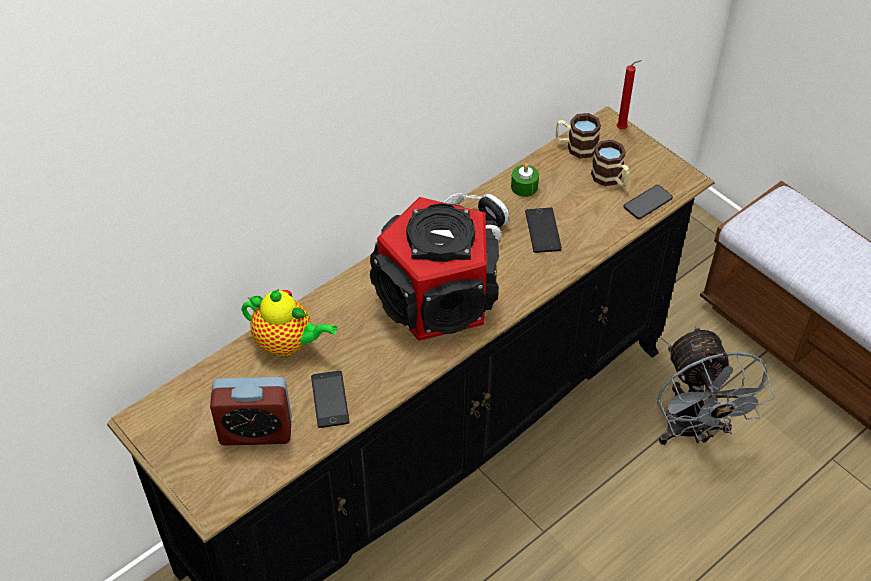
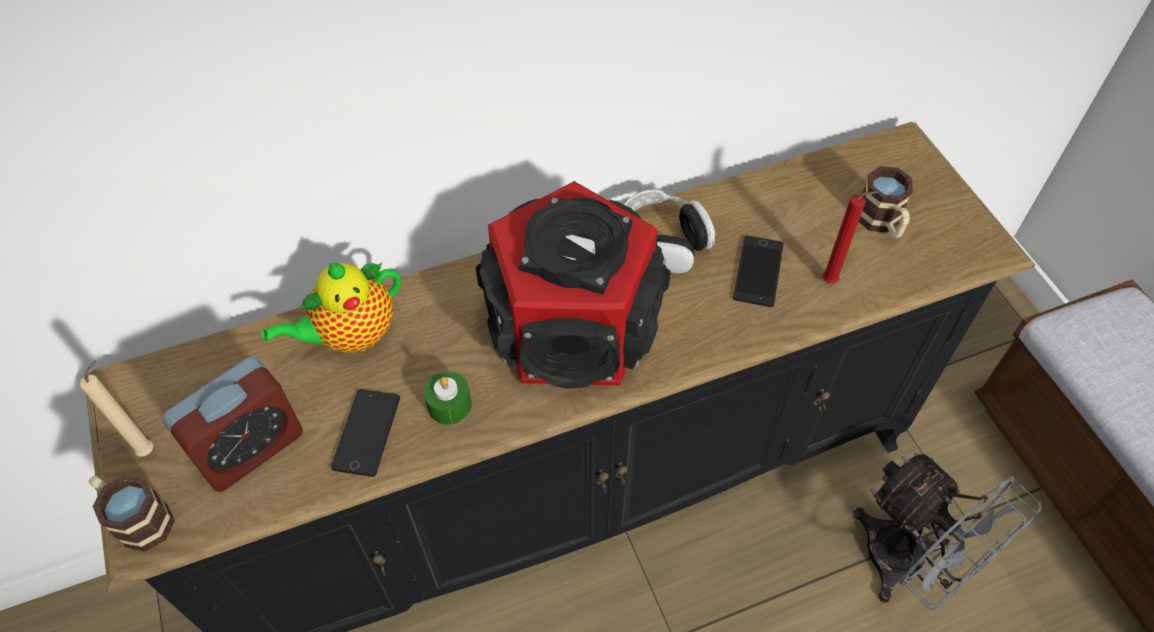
camera: 20 degrees right, 5 degrees up
alarm clock [210,377,292,446] -> alarm clock turned 60 degrees counterclockwise [162,357,303,492]
teapot [241,289,337,356] -> teapot turned 105 degrees clockwise [261,262,401,353]
green candle [511,163,539,197] -> green candle moved to [424,372,472,425]
mug [556,113,601,159] -> mug moved to [89,475,175,552]
red candle [617,60,642,129] -> red candle moved to [822,191,878,284]
phone [623,185,673,219] -> none
grey fan [658,325,775,445] -> grey fan turned 45 degrees counterclockwise [853,453,1042,610]
none -> beige candle [79,360,154,457]

